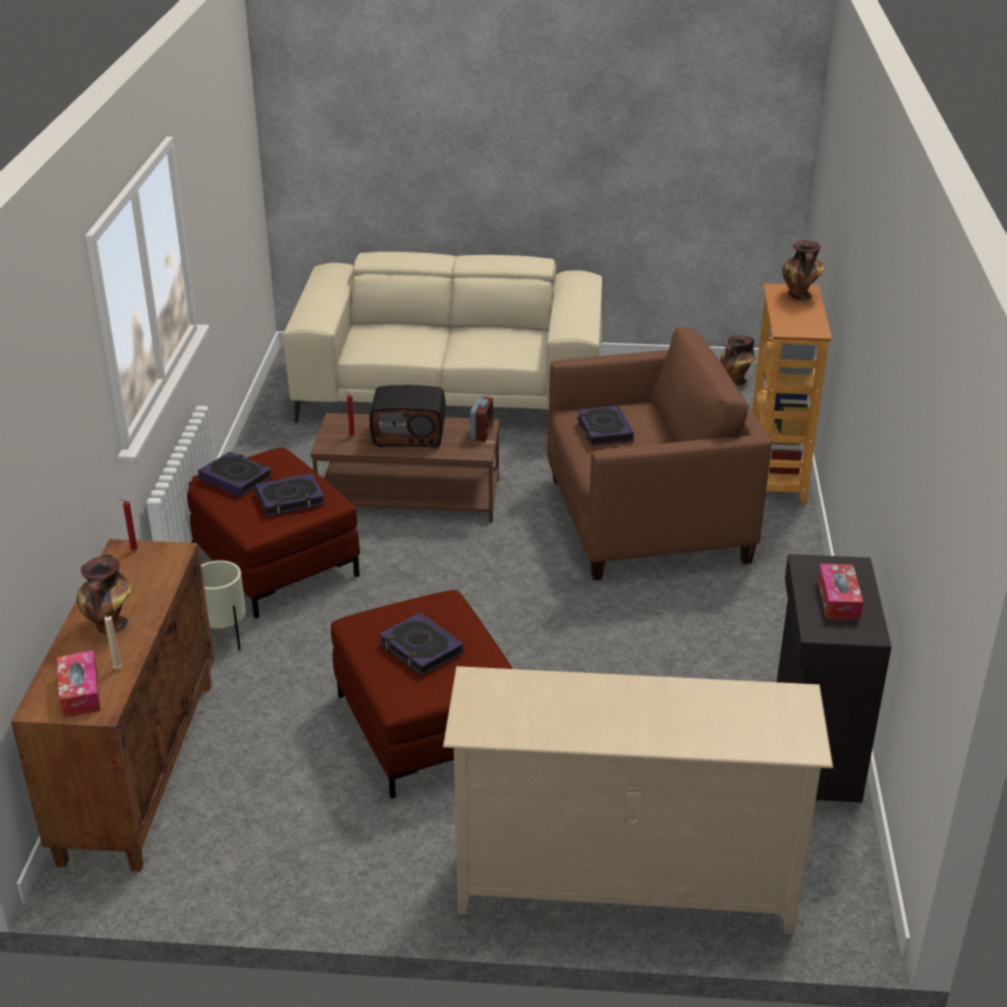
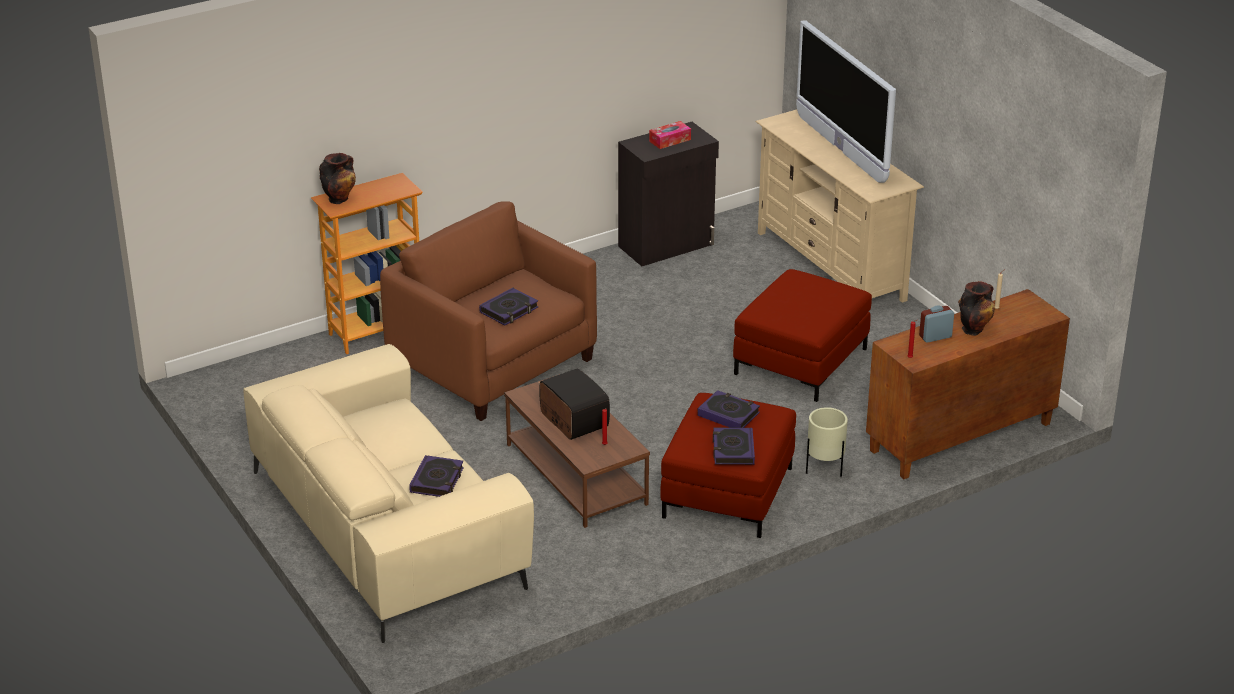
camera: 125 degrees left, 0 degrees up
tissue box [57,651,101,718] -> none
book [379,612,463,676] -> book moved to [409,455,464,497]
alarm clock [470,397,493,441] -> alarm clock moved to [919,306,954,343]
vase [720,335,756,385] -> none
none -> television [796,20,896,183]

